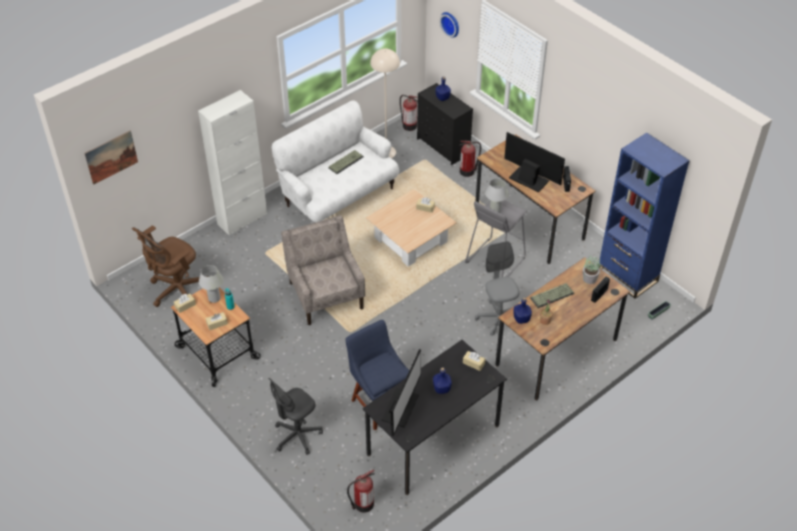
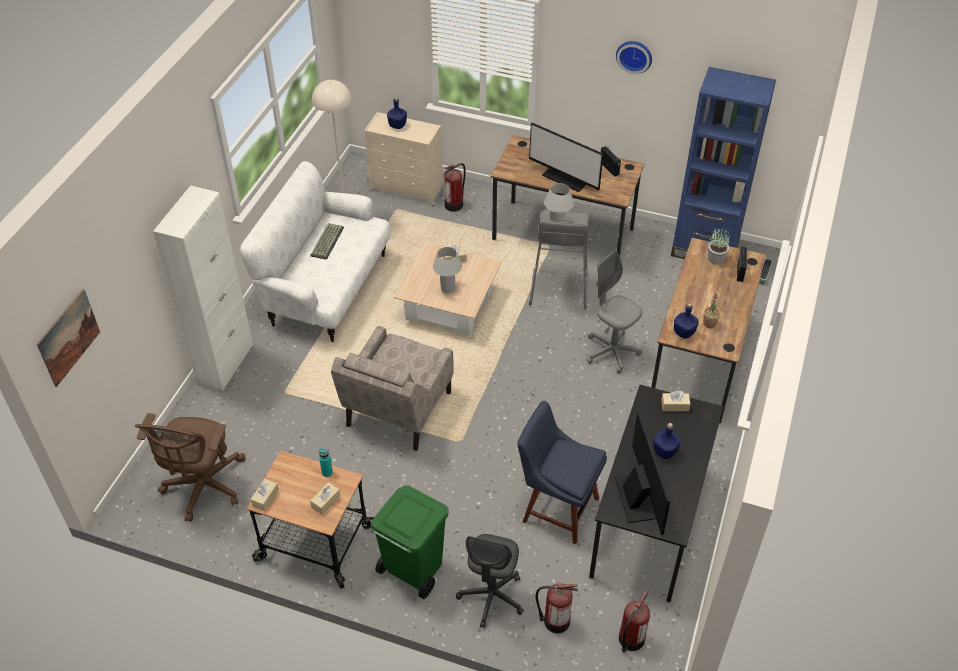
camera: 30 degrees left, 0 degrees up
white table lamp [199,265,224,303] -> white table lamp moved to [433,247,462,294]
beige armchair [281,215,365,325] -> beige armchair turned 105 degrees counterclockwise [331,326,454,451]
fire extinguisher [400,95,418,131] -> fire extinguisher moved to [536,583,578,633]
black dresser [417,83,473,165] -> beige dresser [365,112,443,205]
wall clock [440,12,459,38] -> wall clock moved to [616,41,652,74]
monitor [504,132,565,192] -> monitor turned 150 degrees counterclockwise [529,123,604,192]
keyboard [530,283,574,308] -> none
none -> green trash can [370,485,449,599]

